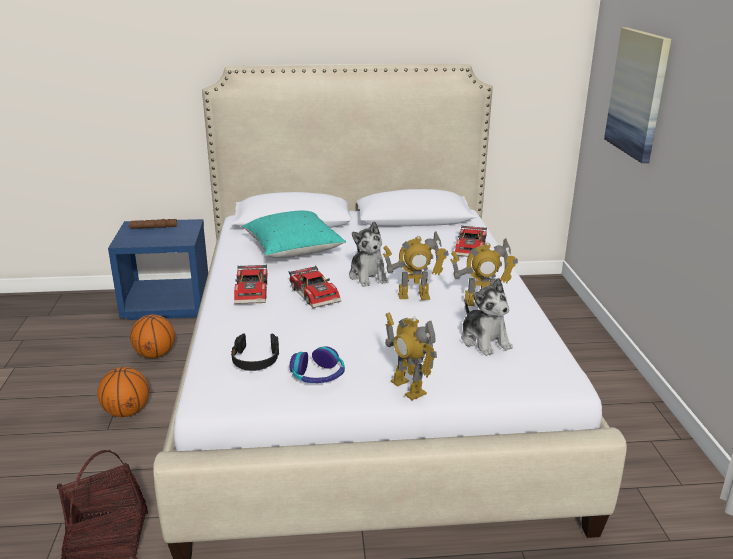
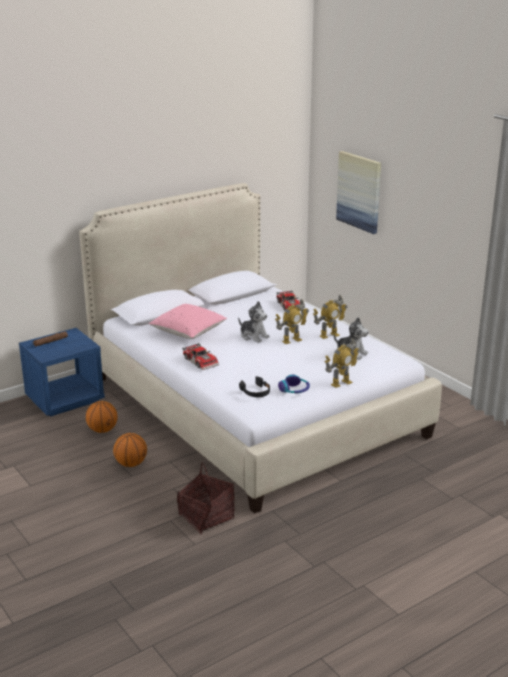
camera: 30 degrees left, 0 degrees up
turquoise pillow [242,211,346,258] -> pink pillow [149,304,227,339]
toy car [288,266,341,308] -> none
toy robot [385,312,437,400] -> toy robot turned 60 degrees counterclockwise [324,338,360,388]

